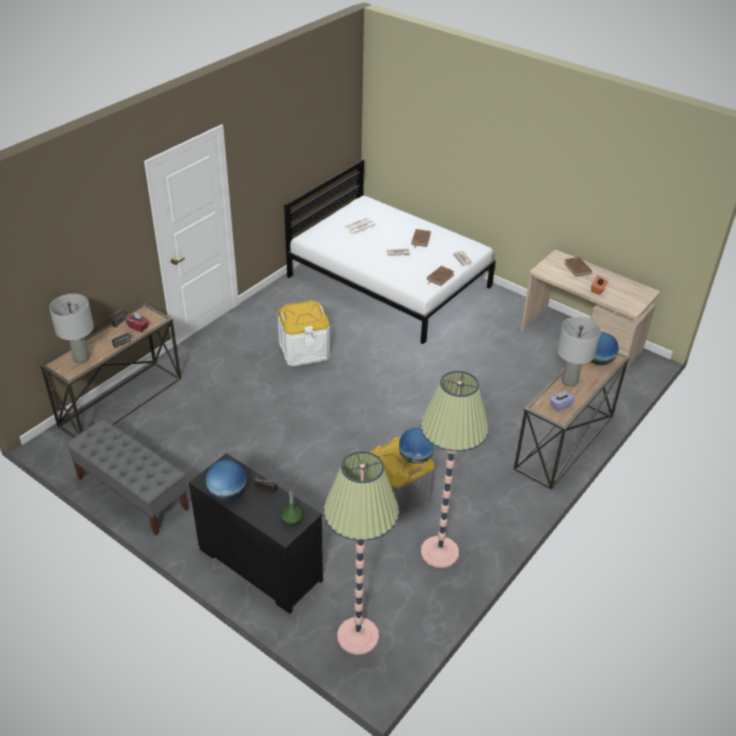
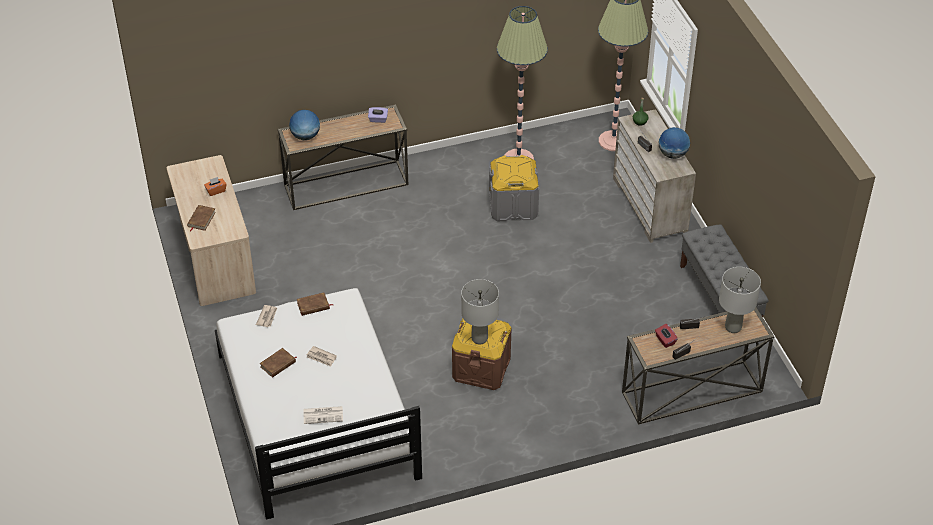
camera: 145 degrees left, 5 degrees up
black dresser [189,453,323,614] -> beige dresser [613,109,696,243]
white storage box [277,300,330,366] -> brown storage box [452,319,511,390]
globe [399,428,435,464] -> none
grey table lamp [557,317,601,387] -> grey table lamp moved to [461,279,499,345]

